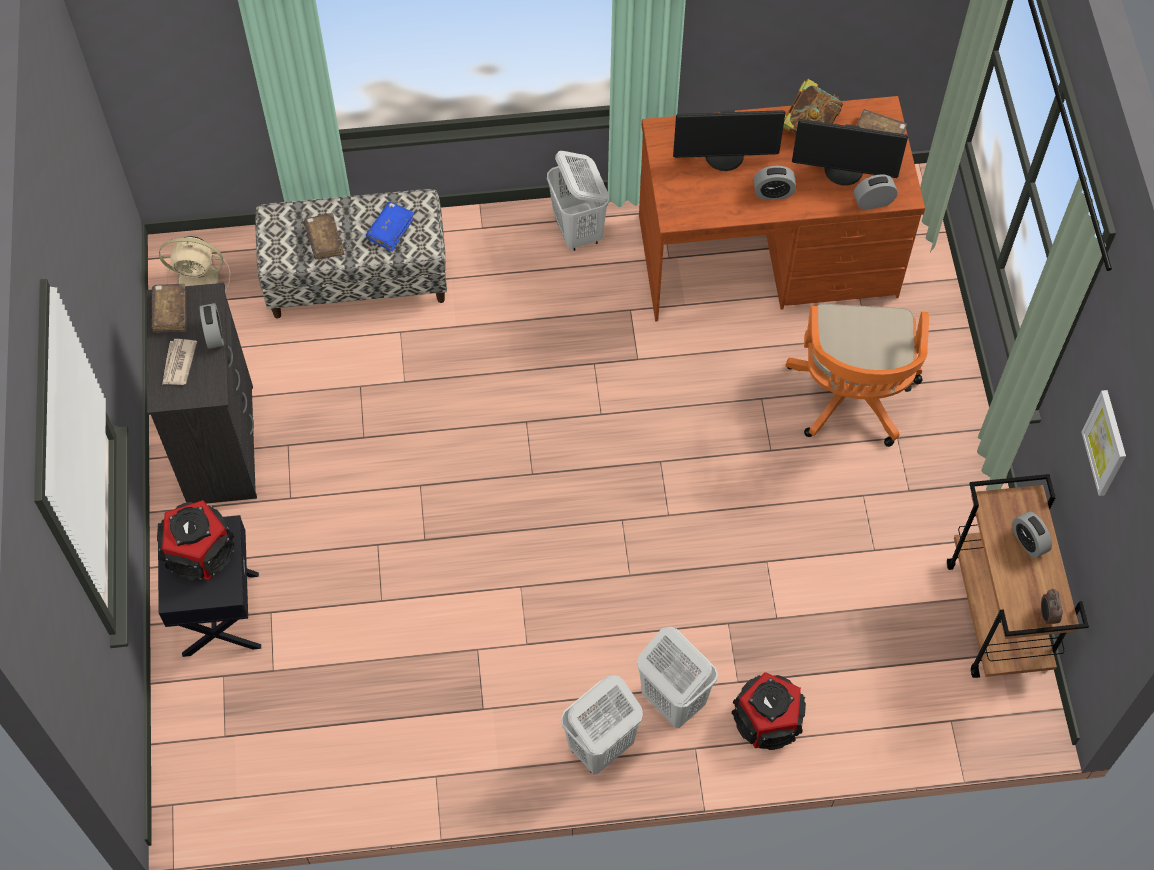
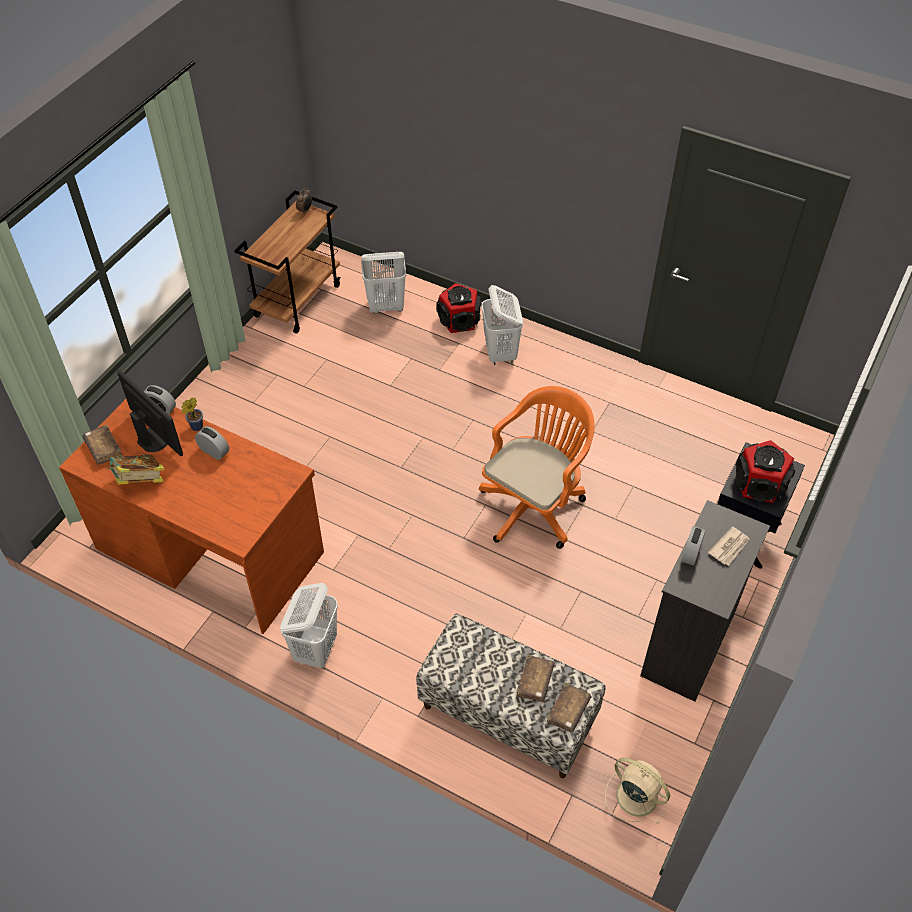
camera: 145 degrees left, 10 degrees down
brown book [151,283,187,332] -> brown book moved to [547,683,591,732]
blue book [366,202,414,252] -> none
white laundry basket [561,675,643,774] -> white laundry basket moved to [361,252,406,313]
monitor [673,110,786,171] -> none
orange office chair [785,304,929,447] -> orange office chair moved to [479,386,595,549]
alarm clock [1012,511,1052,558] -> none
picture [1082,390,1126,496] -> none
none -> potted plant [181,397,203,431]

